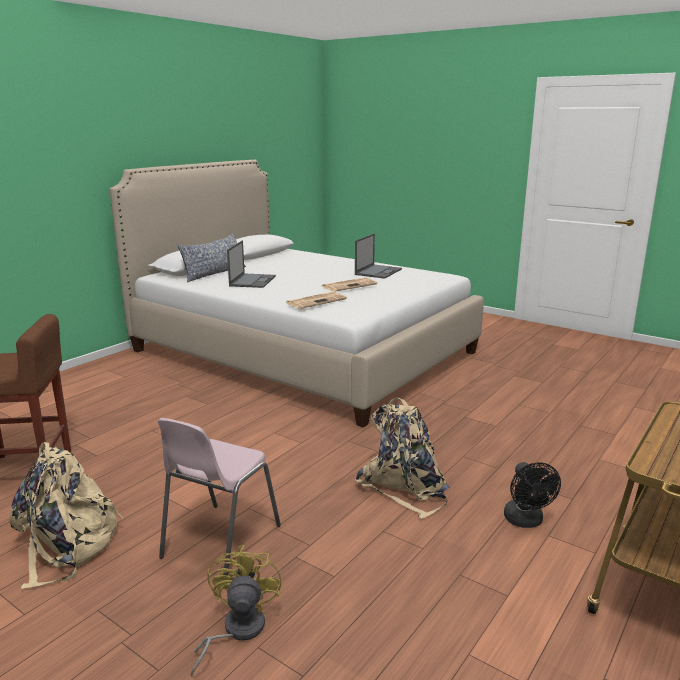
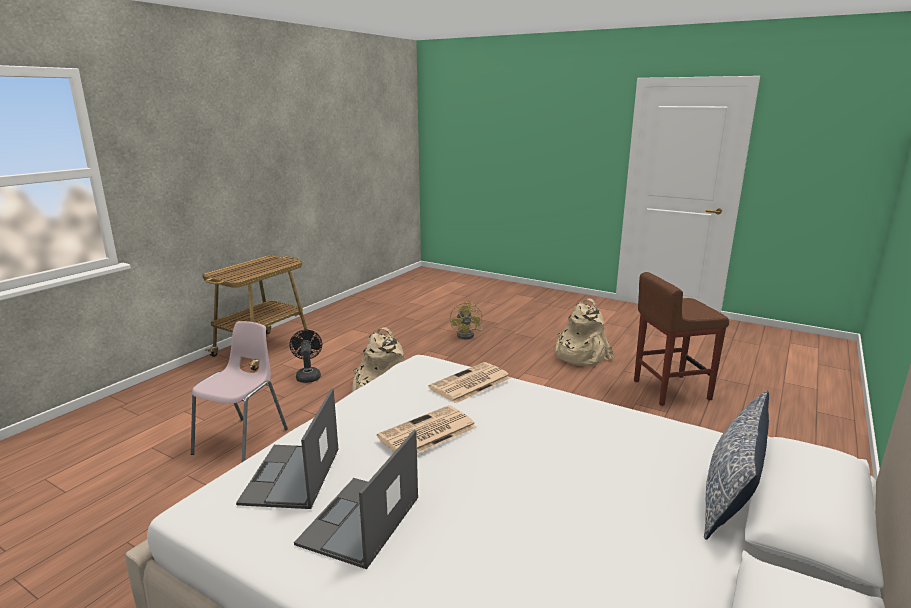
camera: 175 degrees right, 0 degrees up
pink chair [158,418,281,576] -> pink chair moved to [191,321,288,462]
laptop [227,241,276,288] -> laptop moved to [236,389,338,509]

